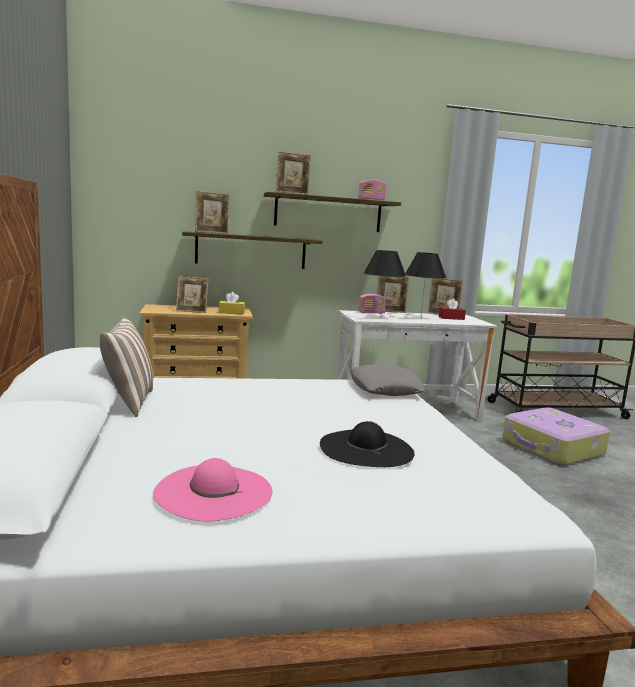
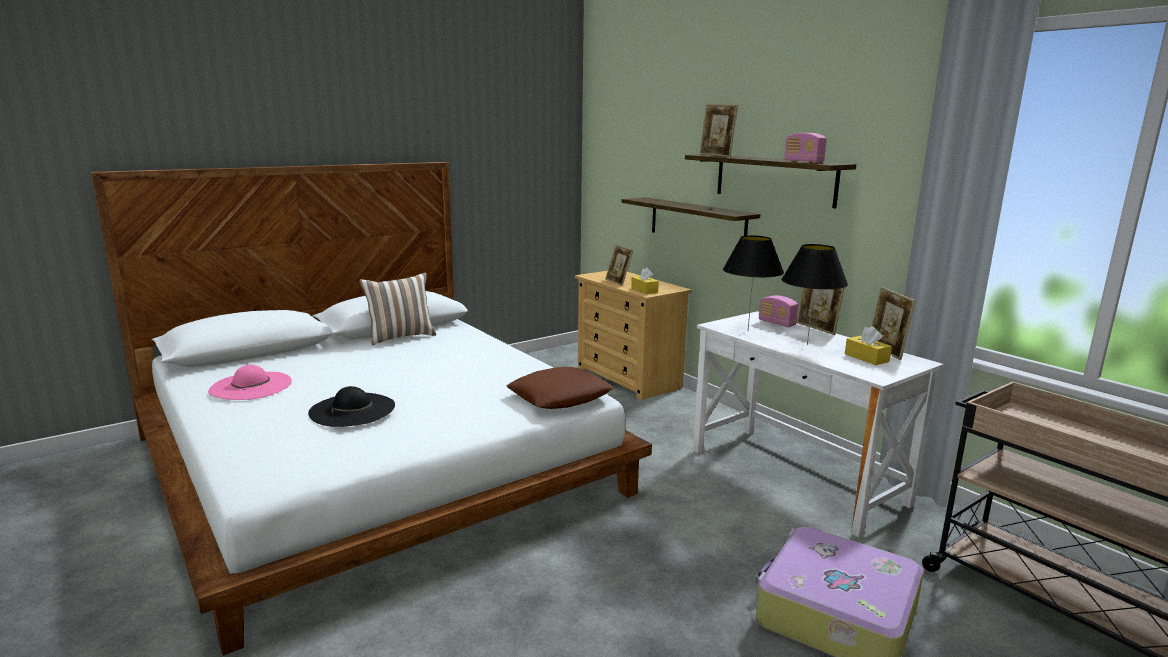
camera: 65 degrees right, 5 degrees up
picture frame [195,191,230,234] -> none
grey pillow [351,364,425,396] -> brown pillow [506,367,614,409]
red tissue box [439,298,466,320] -> yellow tissue box [845,326,892,365]

